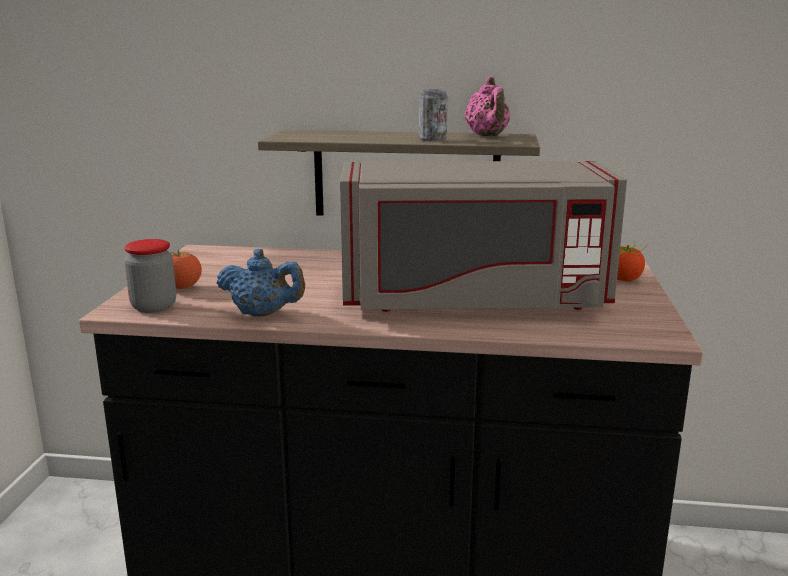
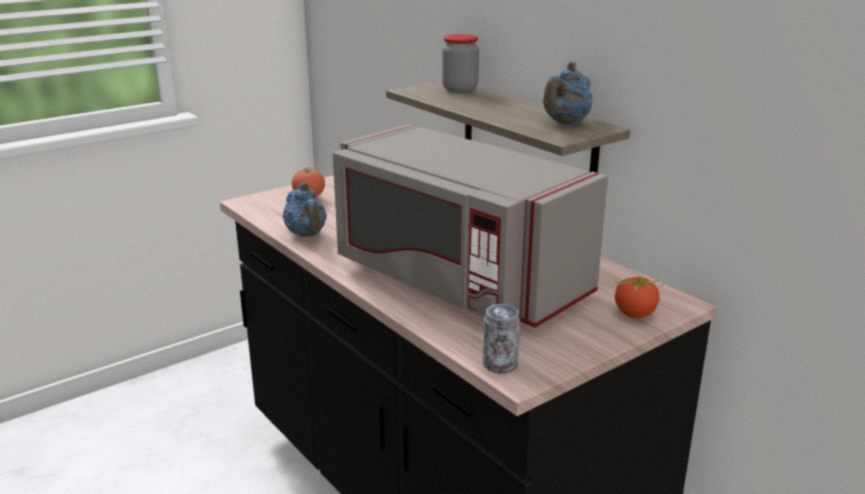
camera: 45 degrees right, 5 degrees up
jar [124,239,176,313] -> jar moved to [442,34,479,93]
can [419,89,448,141] -> can moved to [483,304,520,374]
pink teapot [464,77,510,136] -> blue teapot [543,62,593,124]

